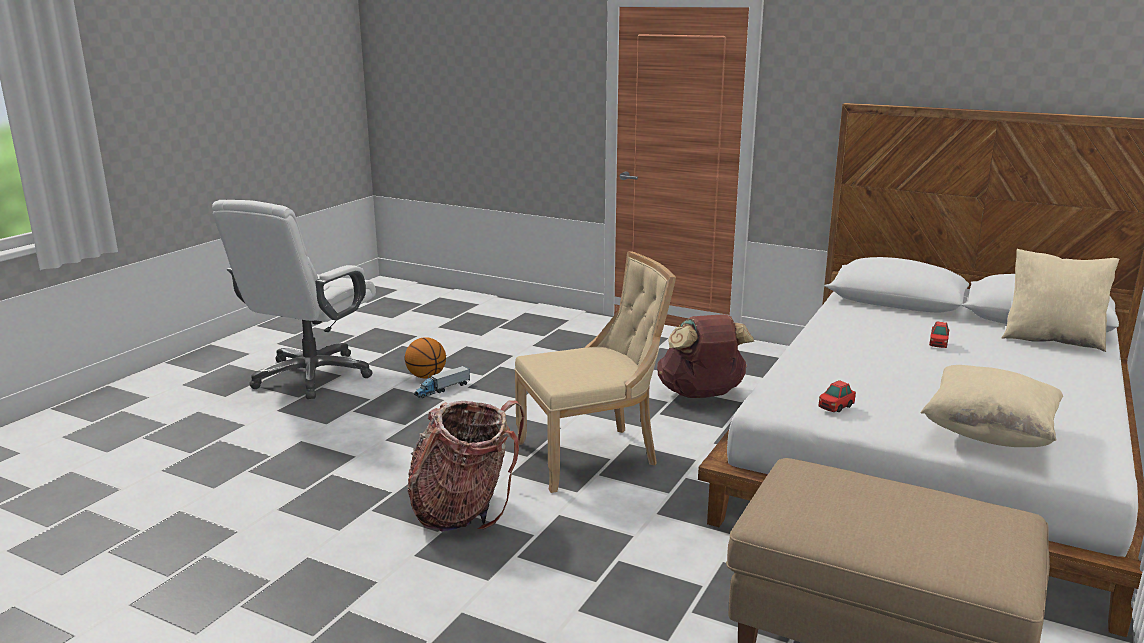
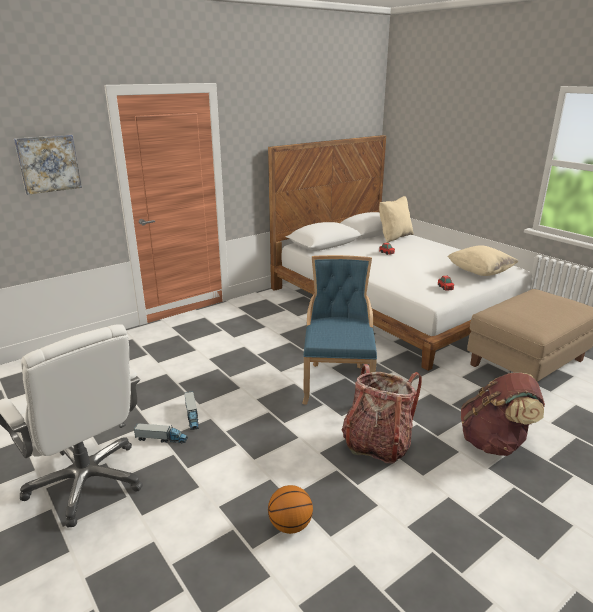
camera: 65 degrees left, 5 degrees up
basketball [405,337,446,378] -> basketball moved to [268,485,313,534]
beige chair [515,251,676,493] -> blue chair [303,255,377,404]
brown backpack [657,314,754,398] -> brown backpack moved to [461,372,545,456]
none -> picture [14,135,82,195]
none -> toy truck [133,423,188,444]

